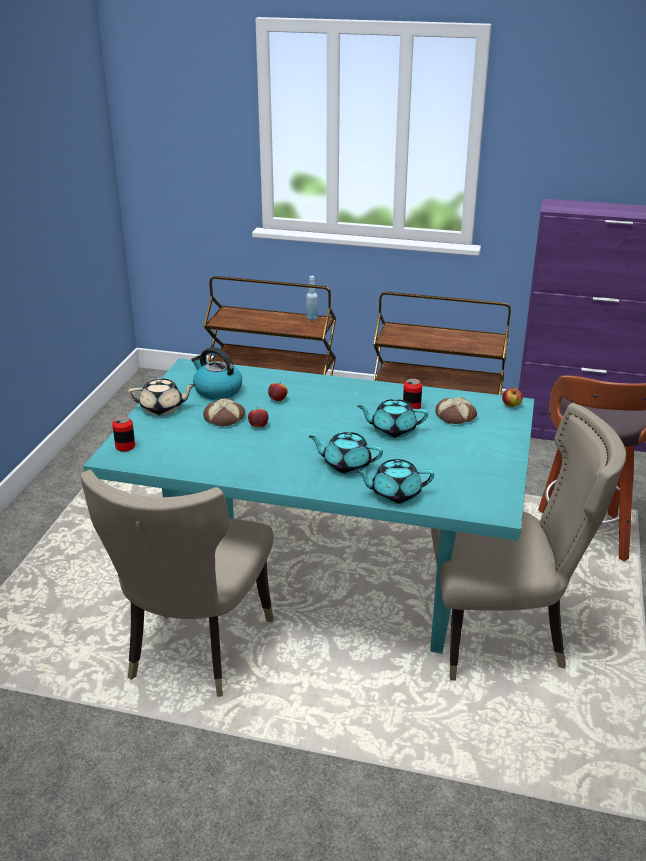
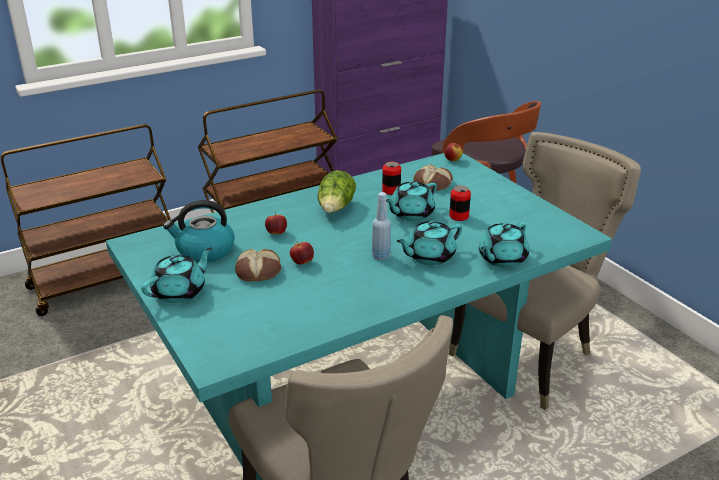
camera: 45 degrees left, 0 degrees up
can [112,416,135,452] -> can moved to [449,186,471,221]
beige teapot [128,378,196,415] -> turquoise teapot [141,247,212,303]
blue bottle [306,276,318,320] -> blue bottle moved to [372,192,391,260]
none -> lettuce [317,170,356,213]

